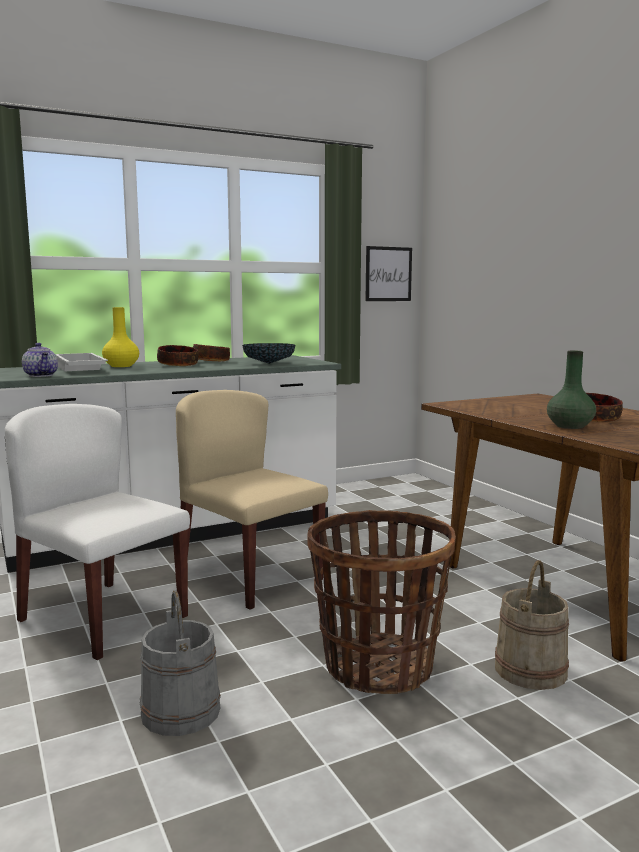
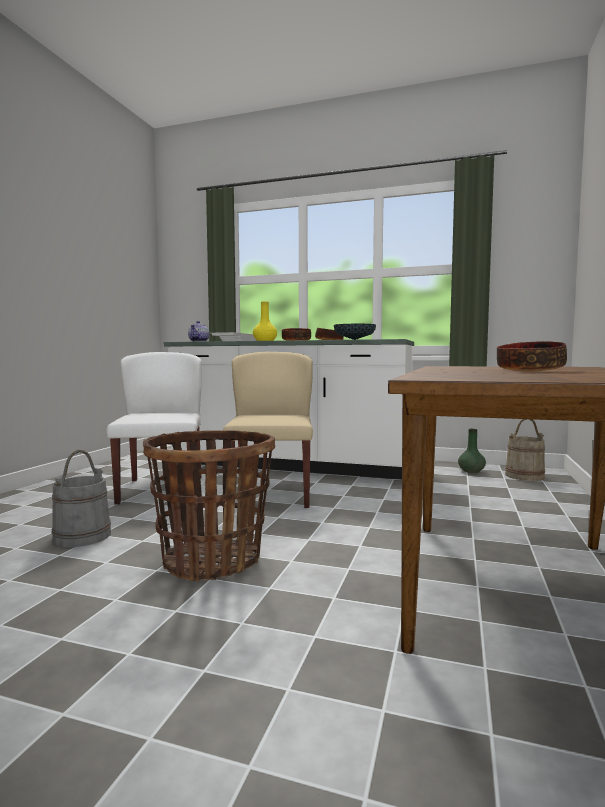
camera: 45 degrees right, 5 degrees down
picture [366,246,412,301] -> none
beige bucket [495,560,569,690] -> beige bucket moved to [505,419,545,481]
green vase [547,351,596,429] -> green vase moved to [458,429,486,473]

